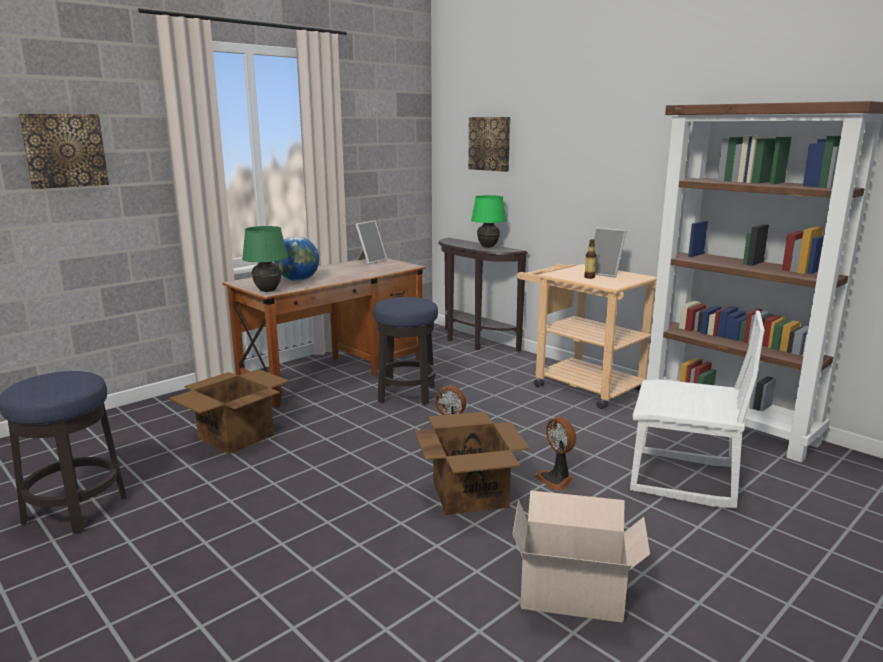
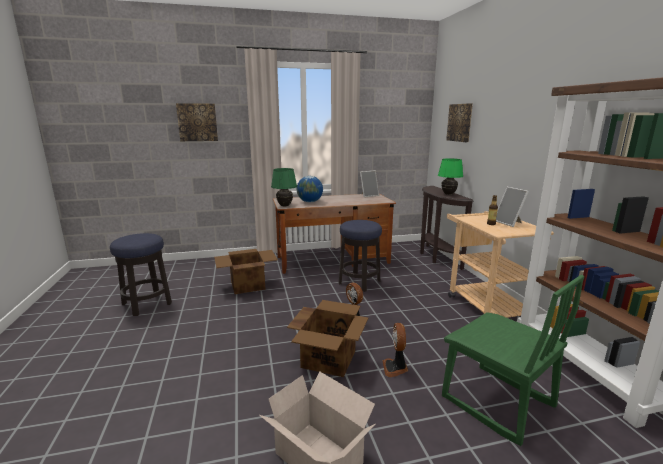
camera: 30 degrees right, 0 degrees up
white chair [630,311,765,508] -> green chair [442,275,584,446]

